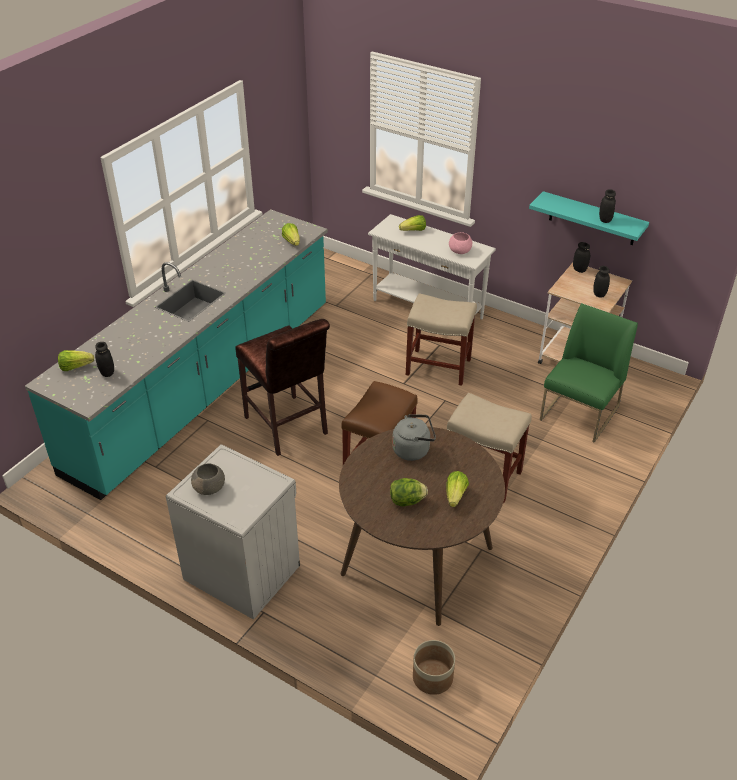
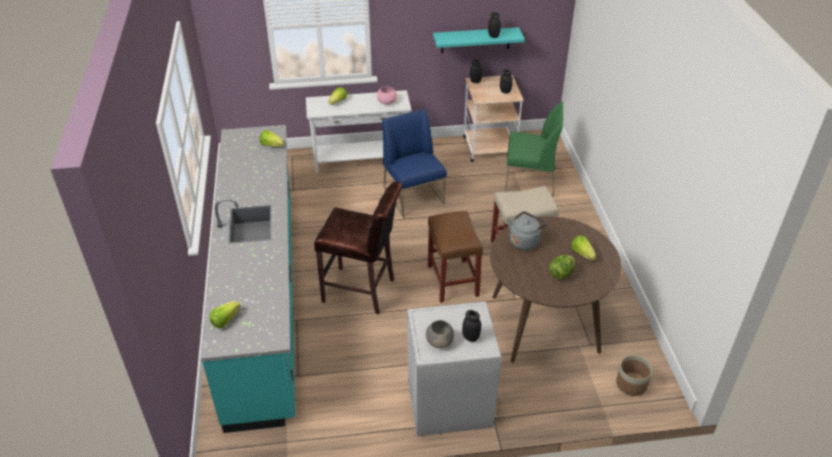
camera: 40 degrees left, 0 degrees up
black jar [95,342,114,377] -> black jar moved to [462,310,481,342]
beige stool [406,293,477,386] -> blue chair [382,109,447,216]
green chair [540,303,638,443] -> green chair turned 105 degrees clockwise [505,101,563,196]

